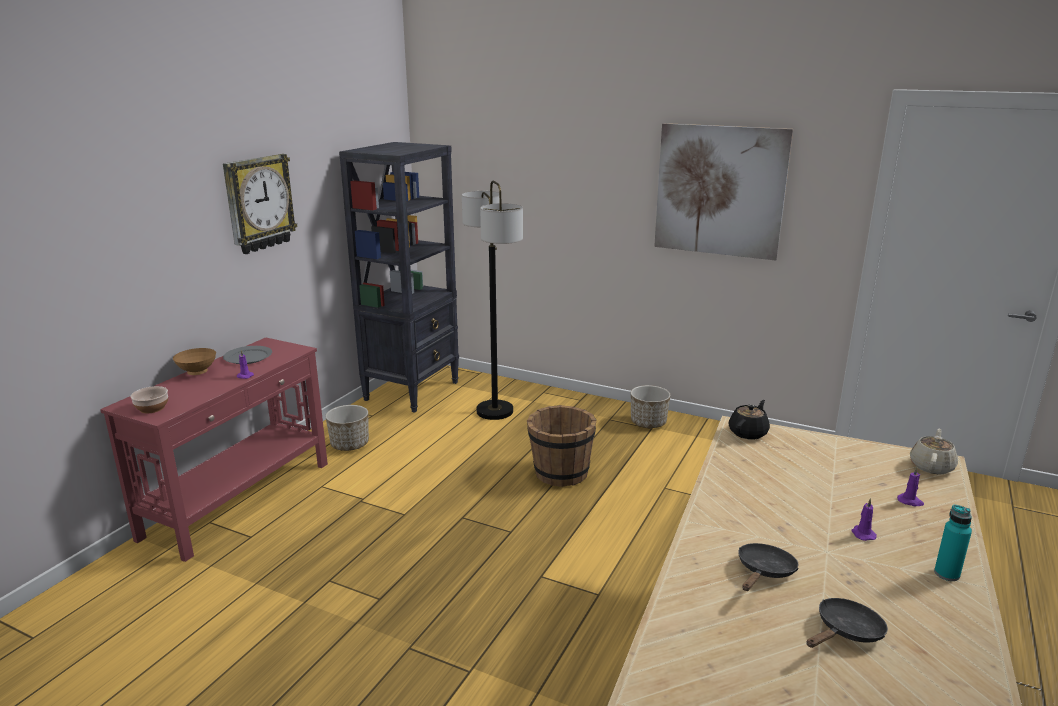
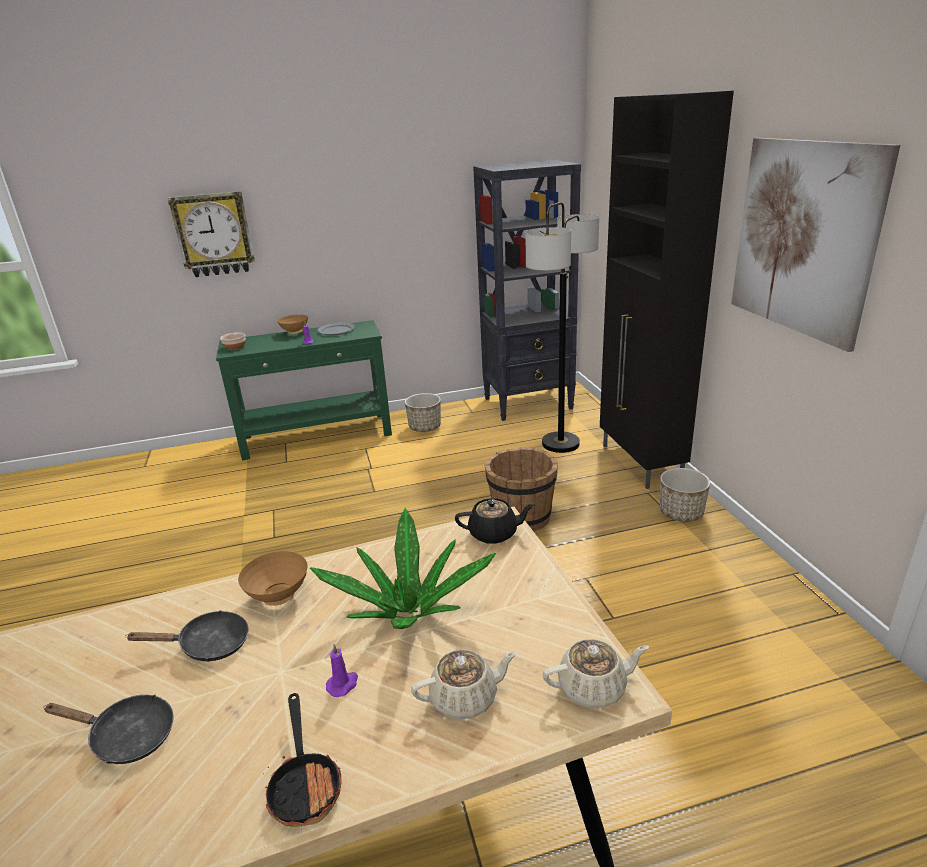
camera: 50 degrees right, 5 degrees up
red console table [100,337,328,562] -> green console table [216,320,392,460]
wall clock [223,154,298,254] -> wall clock moved to [168,191,255,277]
purple candle [897,467,924,506] -> beige teapot [411,649,517,719]
turquoise bottle [934,505,972,581] -> frying pan [265,693,342,827]
none -> brown bowl [238,551,307,606]
none -> potted plant [310,508,496,629]
none -> black cabinet [600,91,734,489]

